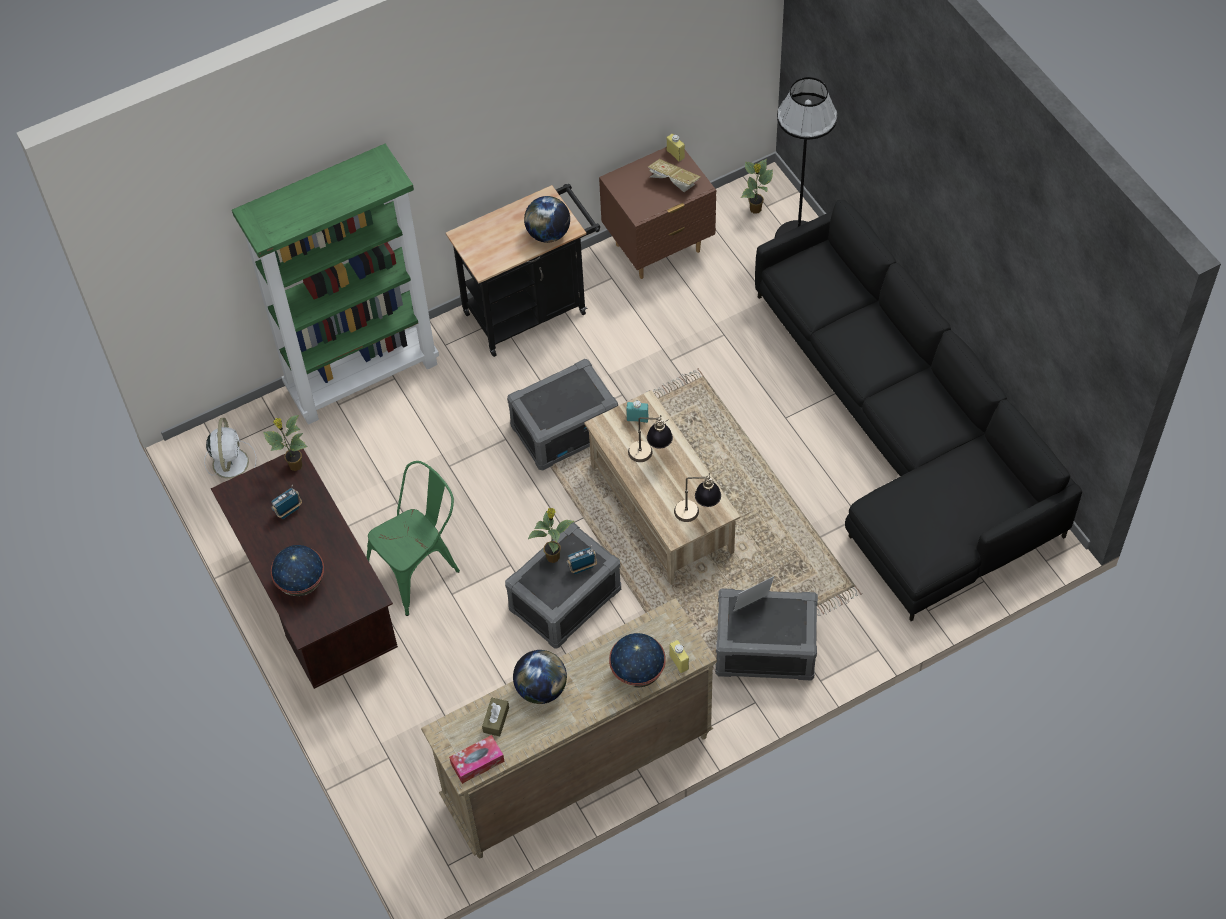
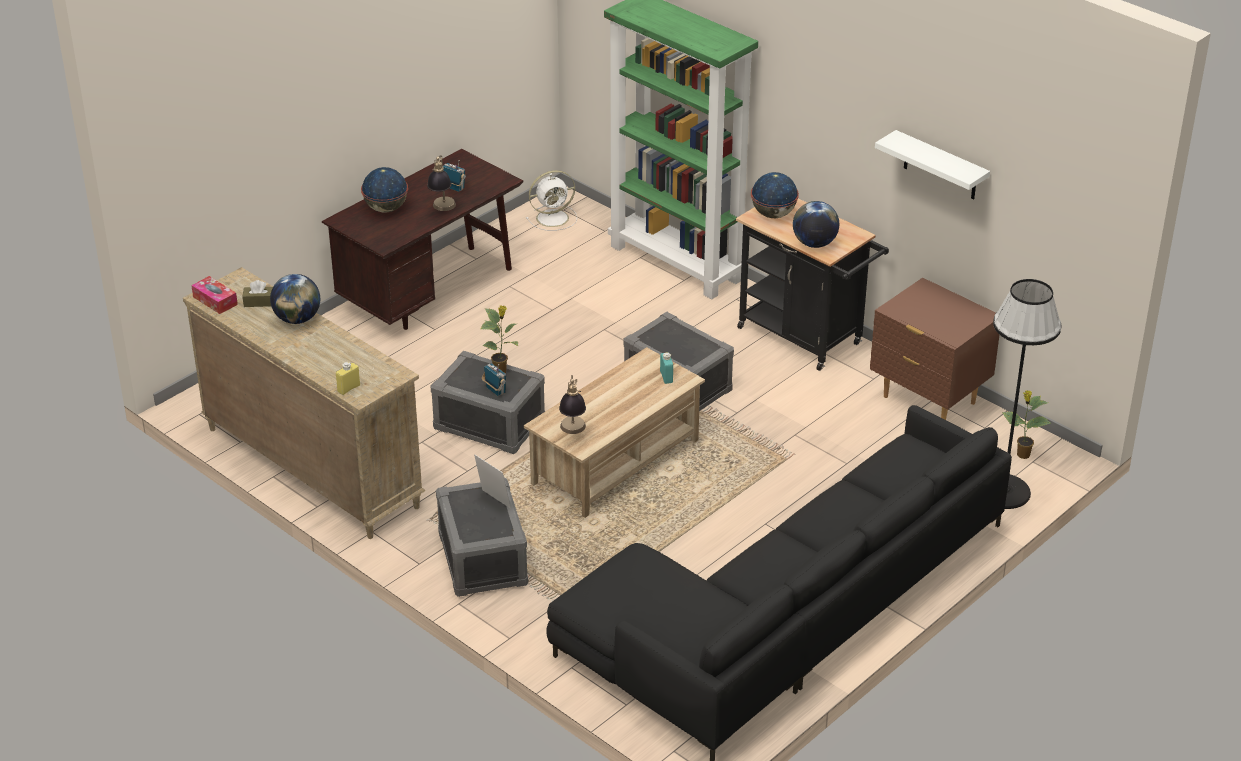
camera: 70 degrees right, 20 degrees down
potted plant [263,415,308,471] -> none
green chair [367,461,460,616] -> none
globe [609,633,666,687] -> globe moved to [751,172,799,218]
table lamp [628,415,673,462] -> table lamp moved to [427,155,456,211]
book [648,159,701,192] -> none
yellow bottle [667,133,685,162] -> none
none -> white shelf [875,130,990,200]

